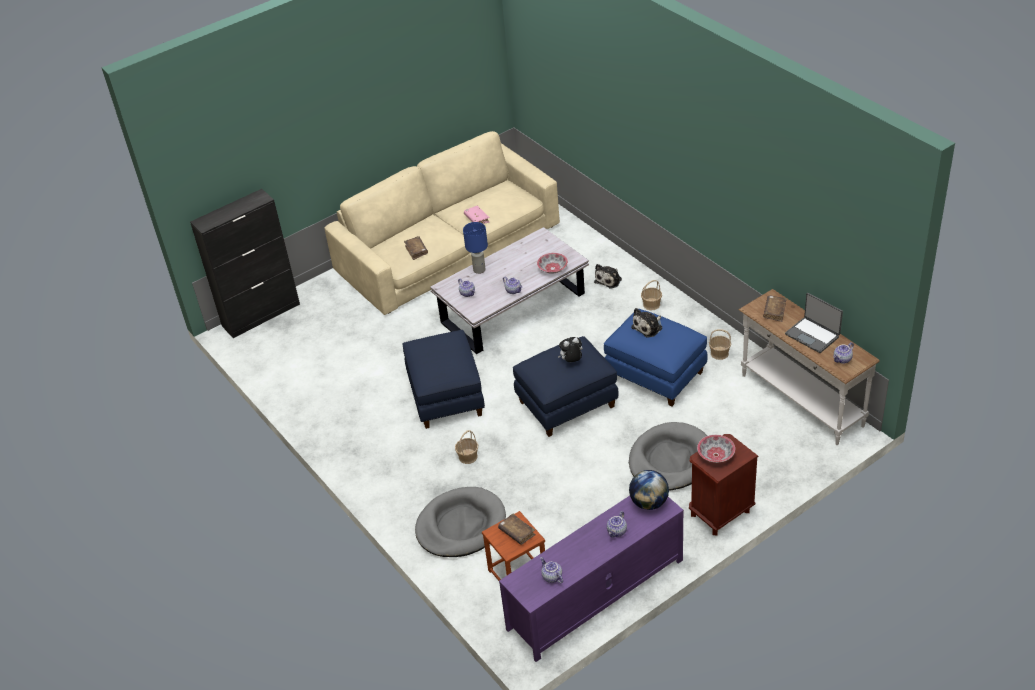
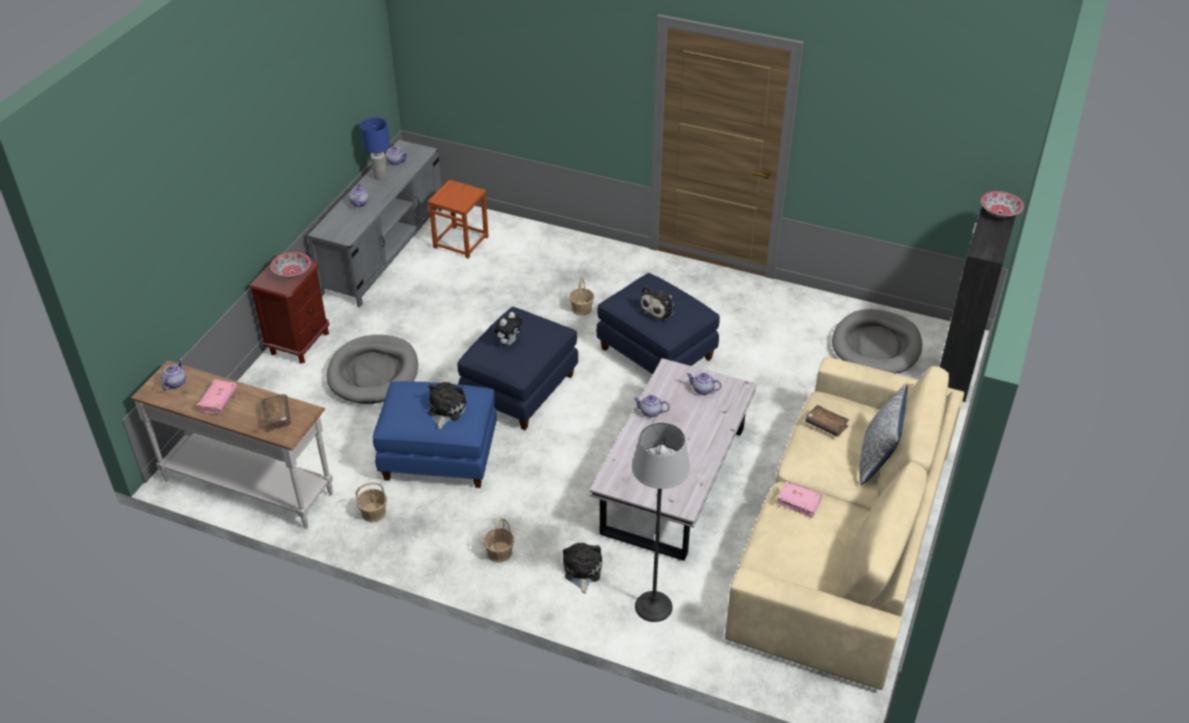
camera: 145 degrees right, 0 degrees up
grey dog bed [415,487,506,557] -> grey dog bed moved to [832,309,922,374]
blue table lamp [463,222,488,274] -> blue table lamp moved to [360,117,390,180]
brown book [498,514,536,545] -> none
purple tv stand [499,496,684,662] -> grey tv stand [308,140,443,307]
bowl [537,253,568,274] -> bowl moved to [981,191,1024,218]
globe [629,470,669,510] -> none
laptop [785,293,843,353] -> pink book [197,380,238,414]
none -> floor lamp [632,422,690,622]
none -> plush toy [639,286,676,321]
none -> pillow [860,385,907,485]

